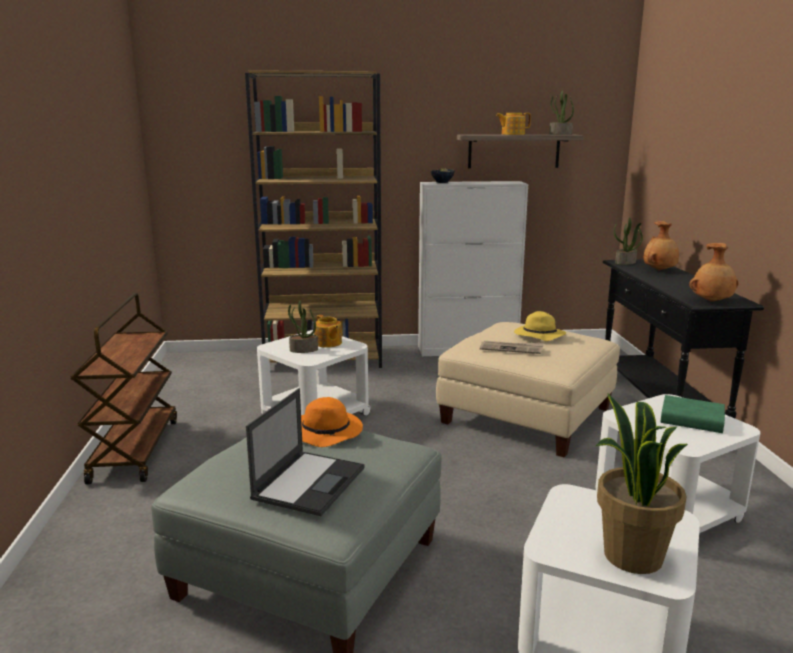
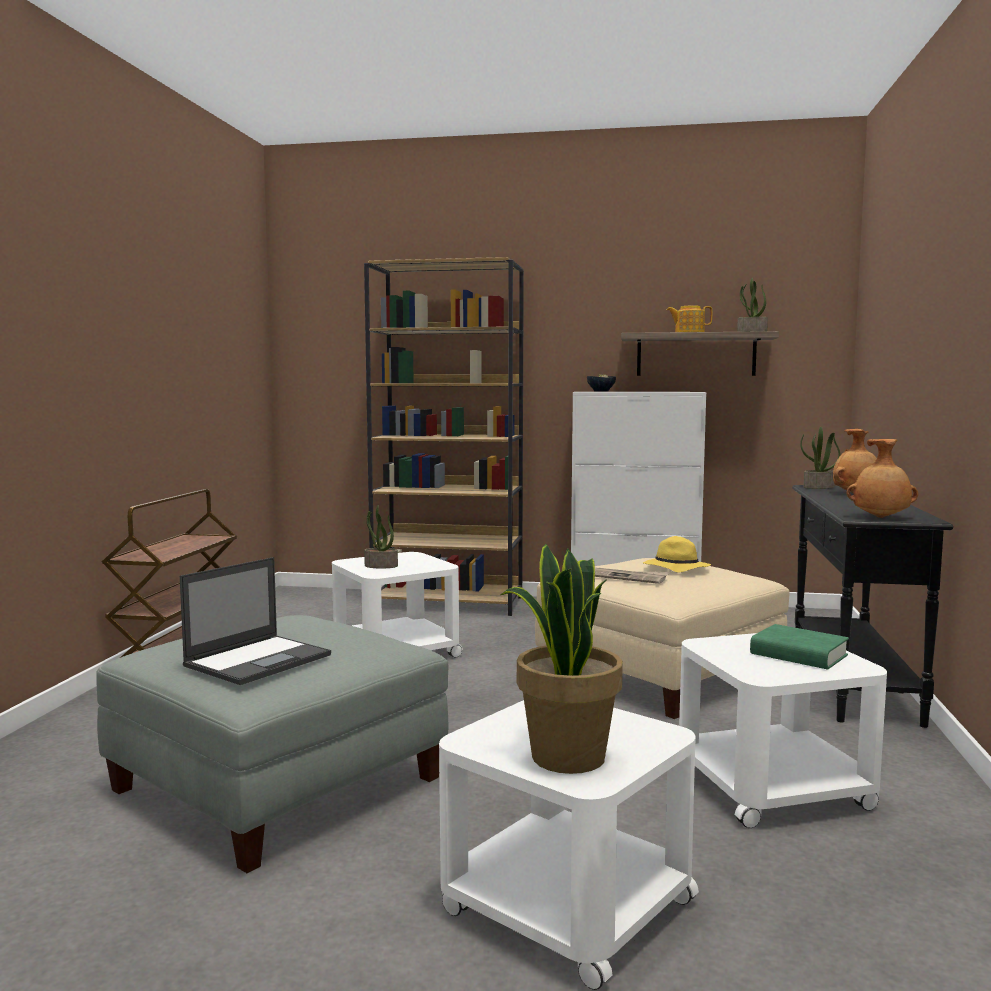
camera: 15 degrees right, 10 degrees down
orange hat [301,397,363,447] -> none
teapot [314,315,342,348] -> none

